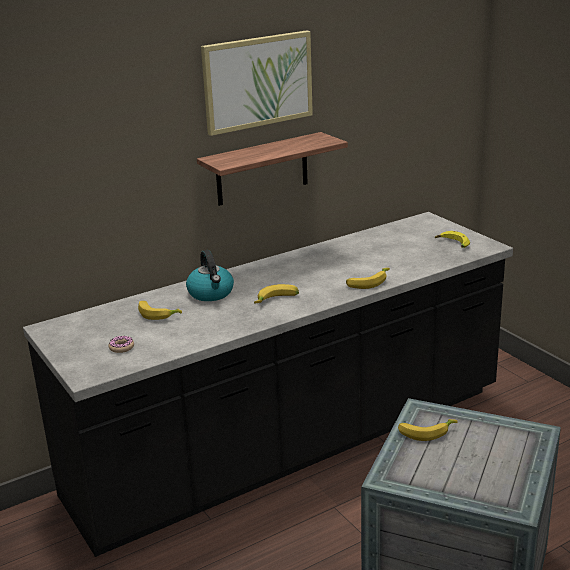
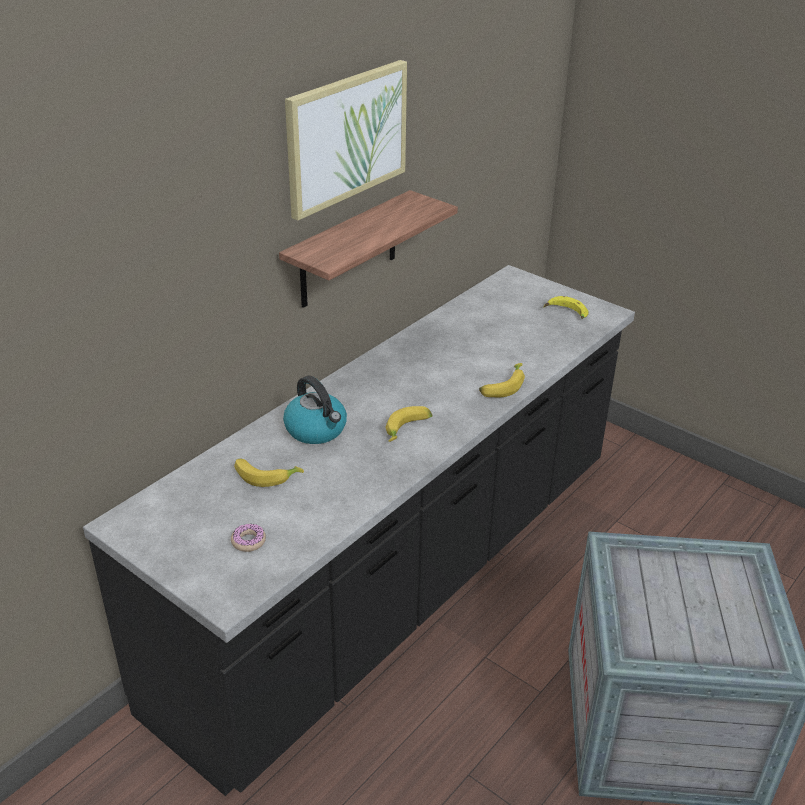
camera: 20 degrees left, 10 degrees up
banana [398,419,457,441] -> none

